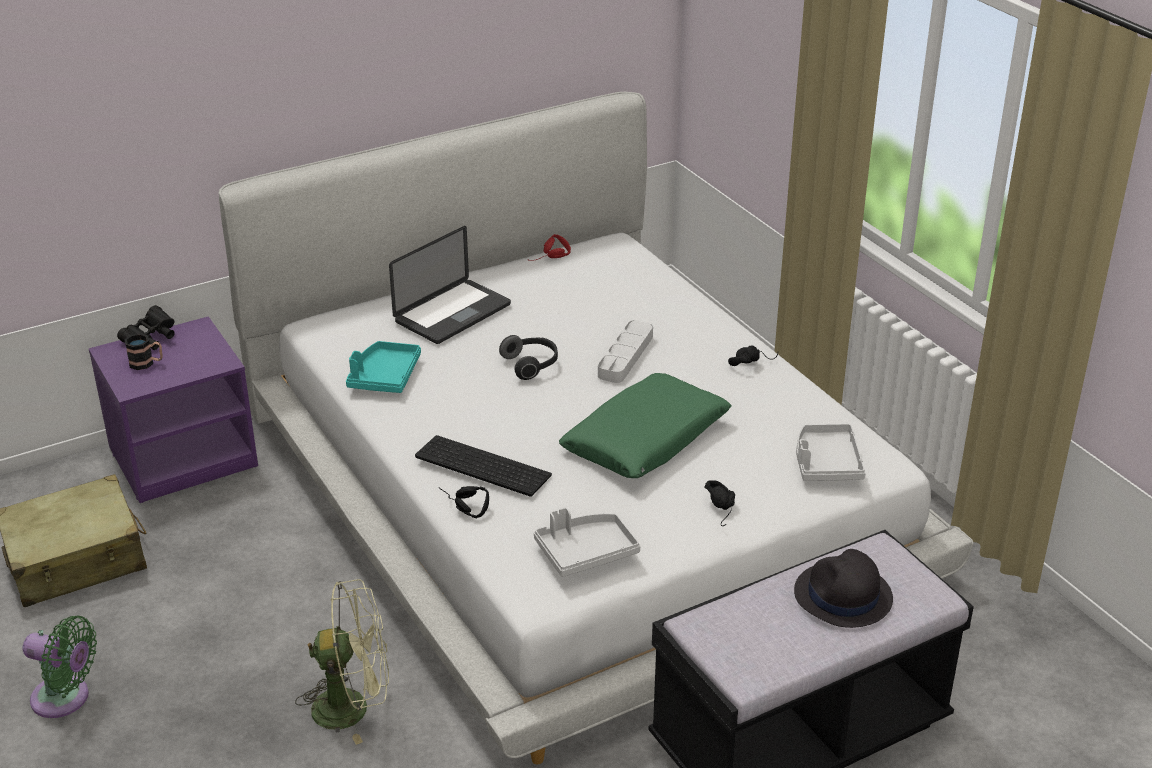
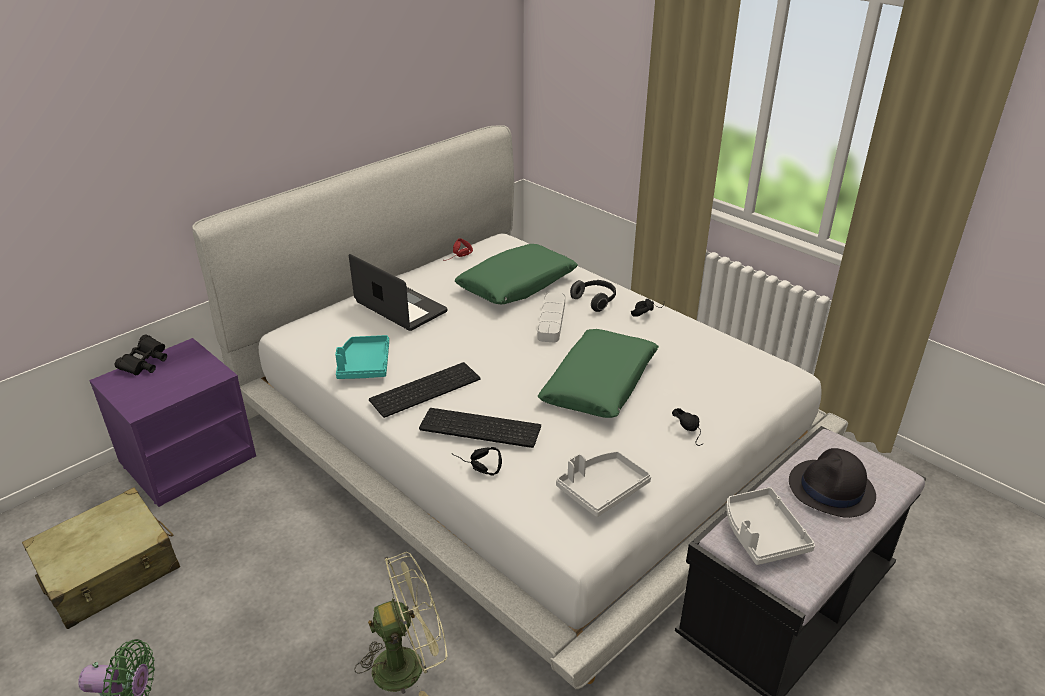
camera: 15 degrees left, 0 degrees up
mug [125,333,163,370] -> none
laptop [389,226,511,344] -> laptop turned 75 degrees counterclockwise [349,254,447,331]
headphones [499,335,558,380] -> headphones moved to [570,280,616,312]
grey tray [796,424,866,481] -> grey tray moved to [726,487,815,565]
none -> keyboard [369,362,480,418]
none -> green pillow [455,244,578,304]

